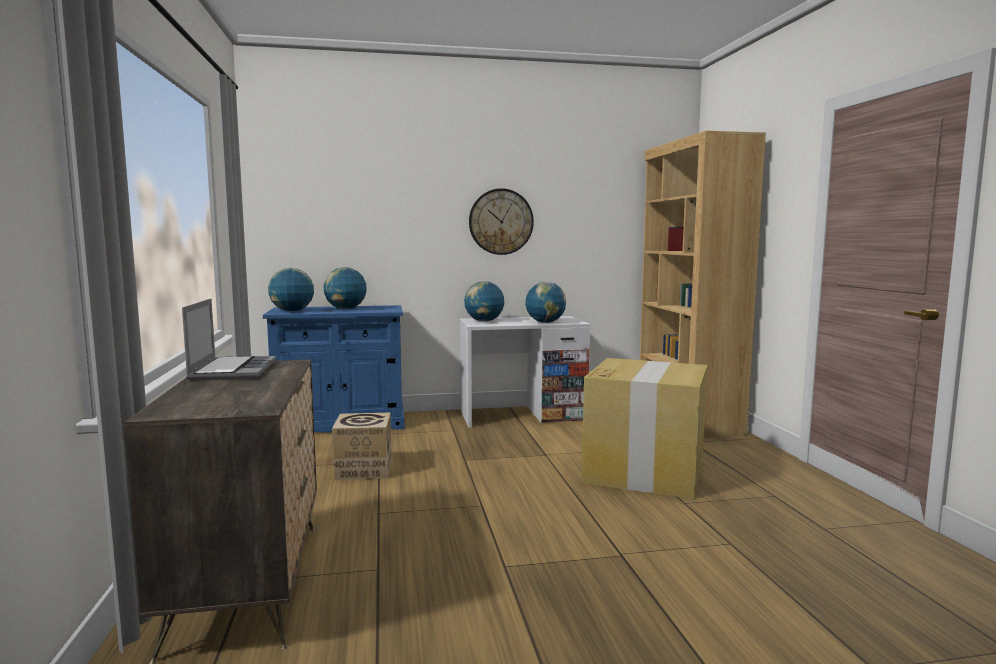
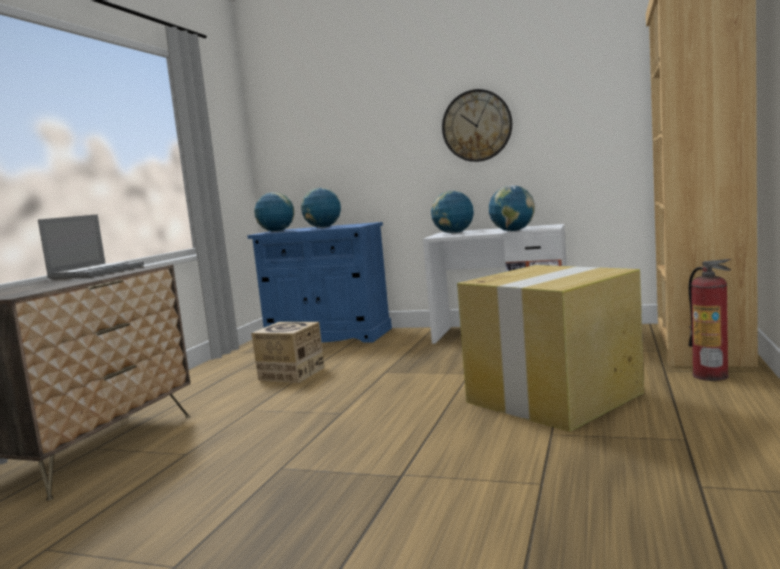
camera: 30 degrees right, 0 degrees up
none -> fire extinguisher [689,259,731,381]

